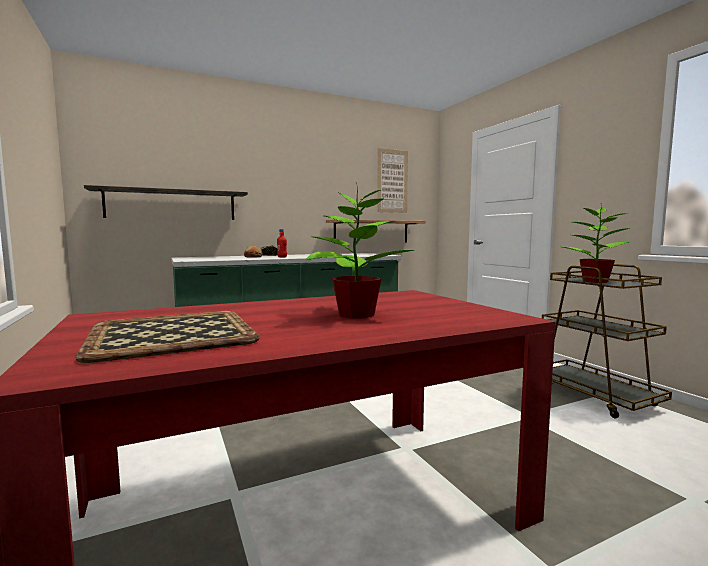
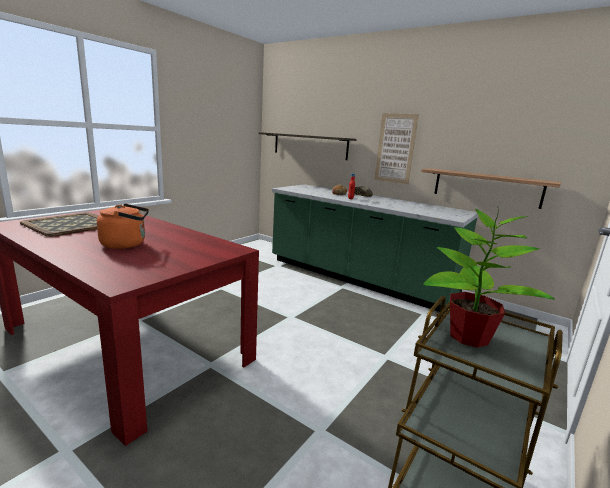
camera: 60 degrees right, 10 degrees up
potted plant [306,183,414,319] -> orange kettle [97,204,149,249]
picture [377,148,408,213] -> picture moved to [374,113,419,184]

